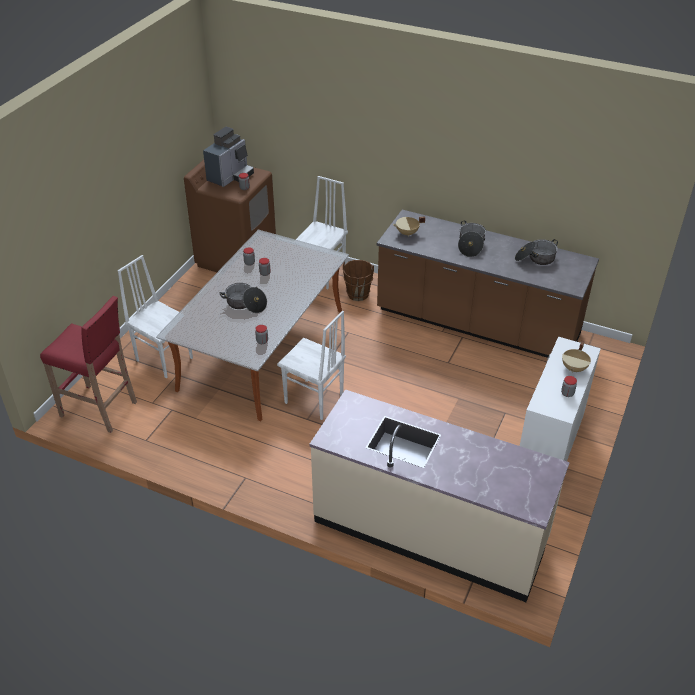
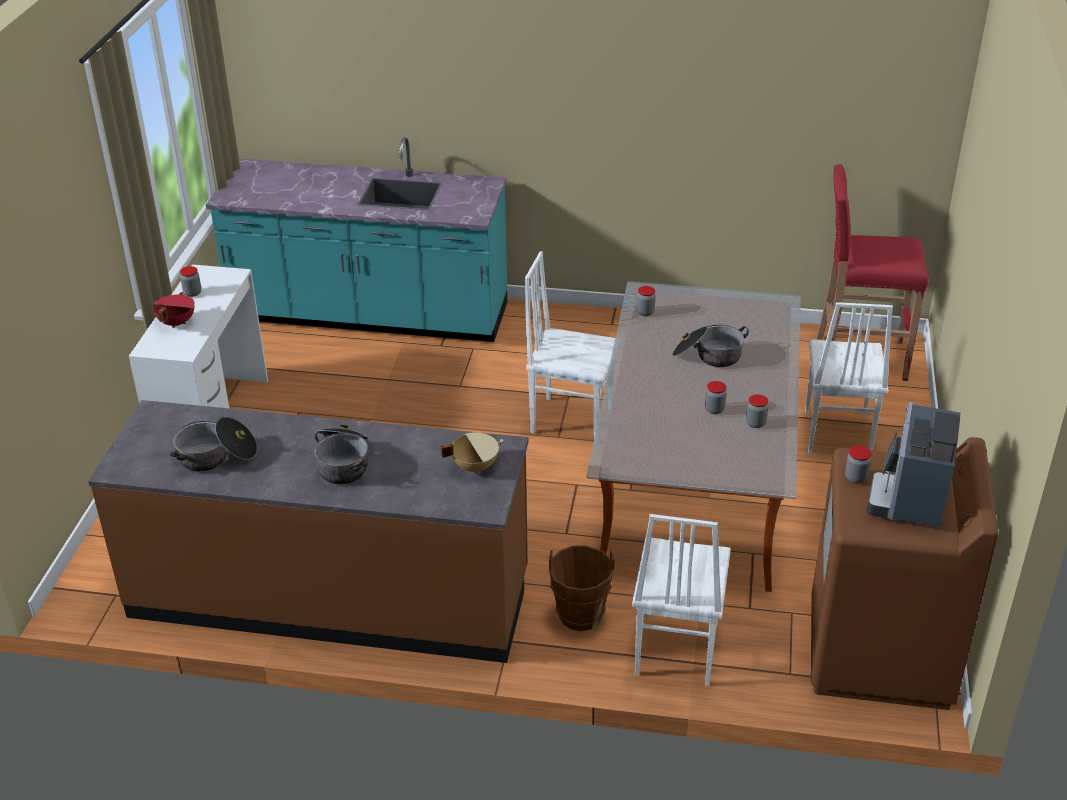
camera: 165 degrees right, 5 degrees down
white chair [118,255,193,378] -> white chair turned 75 degrees clockwise [805,302,893,454]
beige counter [309,389,570,602] -> turquoise counter [206,137,507,342]
beige cooking pot [562,341,591,373] -> red cooking pot [153,292,195,328]

